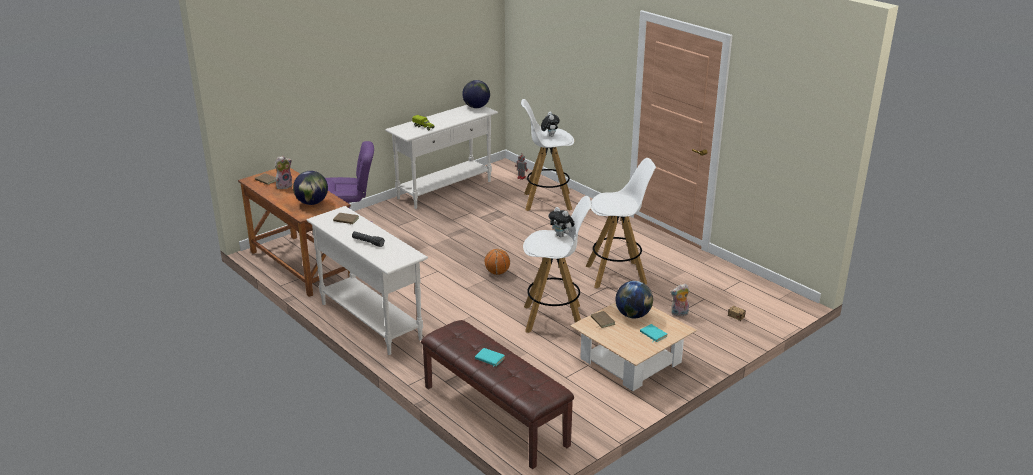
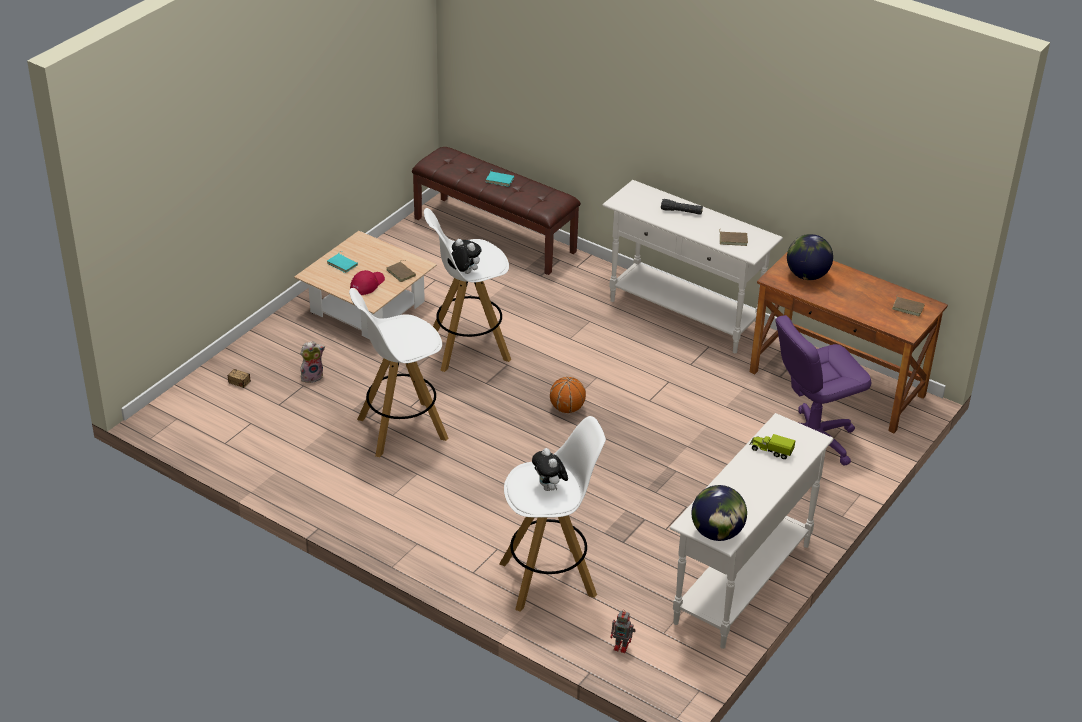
camera: 165 degrees right, 10 degrees up
plush toy [275,156,292,189] -> none
globe [615,281,653,318] -> red cap [350,270,385,295]

